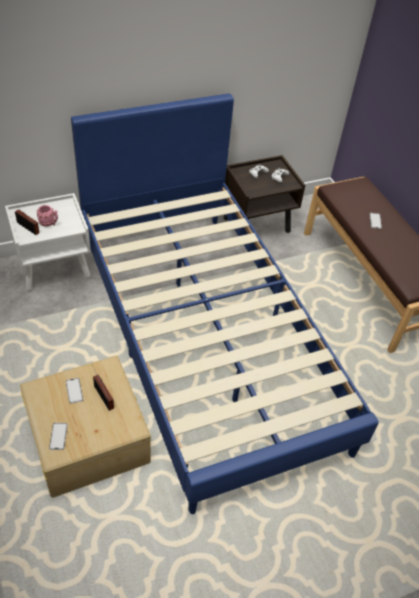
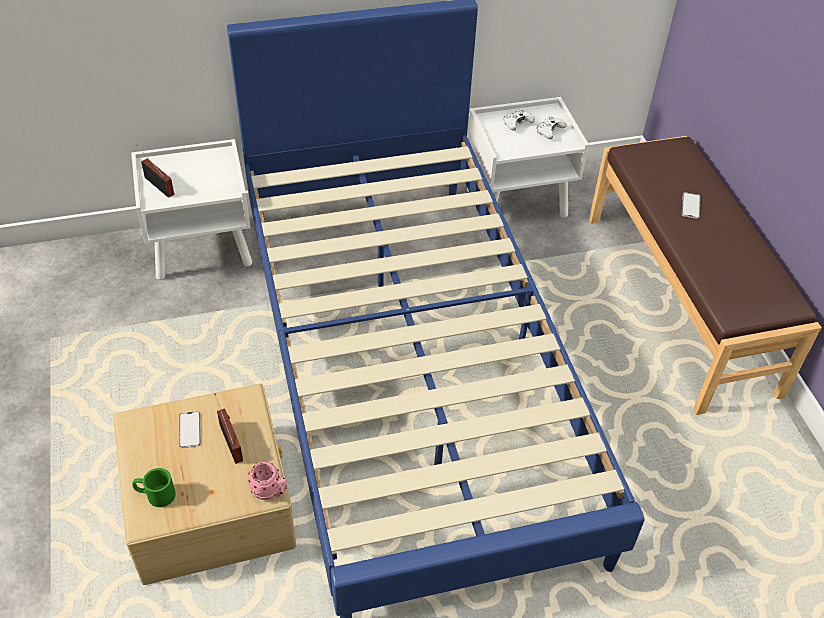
camera: 10 degrees right, 0 degrees up
pink mug [37,205,58,227] -> pink mug moved to [248,462,287,500]
phone [49,423,68,450] -> green mug [132,468,176,507]
brown nightstand [224,155,305,233] -> white nightstand [467,97,589,218]

